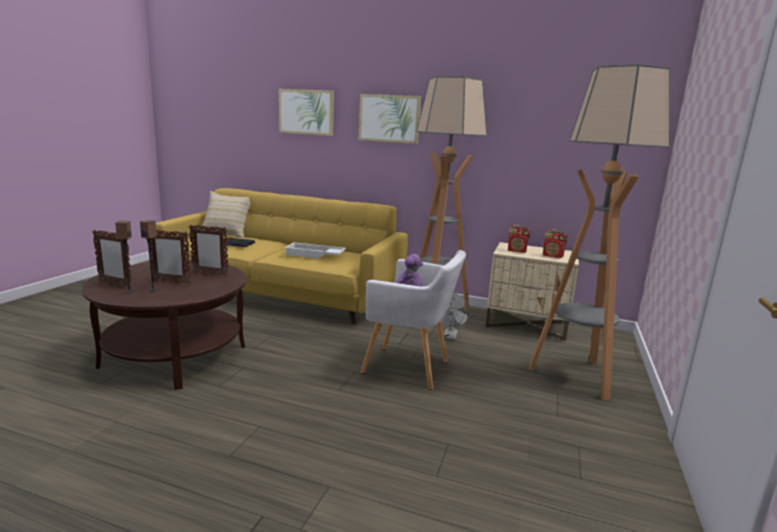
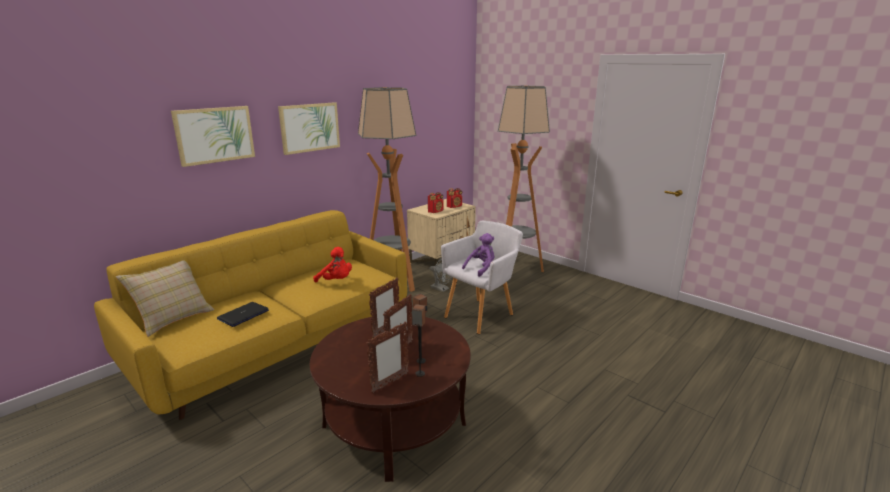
camera: 65 degrees left, 5 degrees up
white tray [284,242,346,258] -> red plush toy [313,247,352,283]

